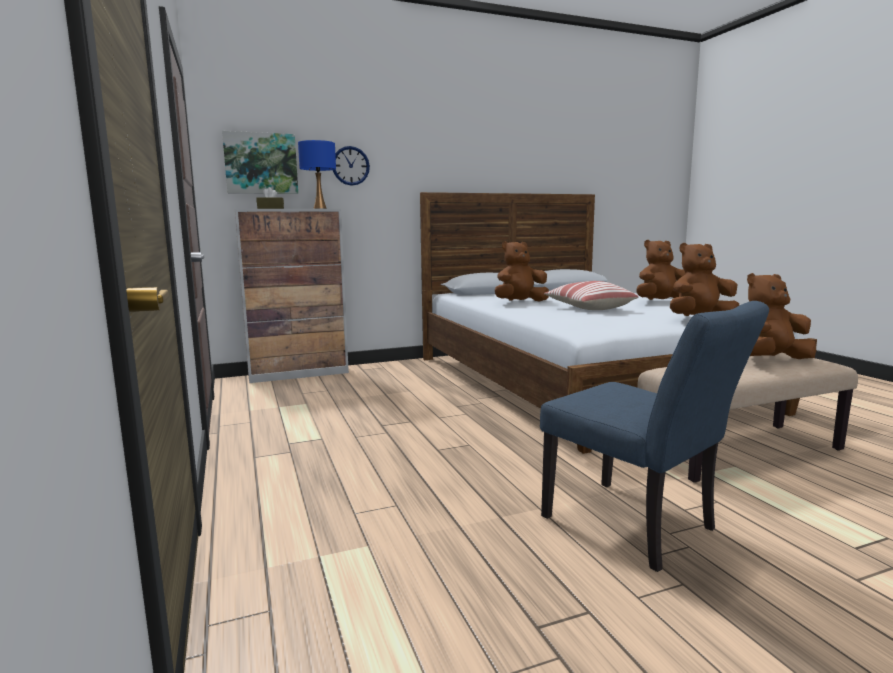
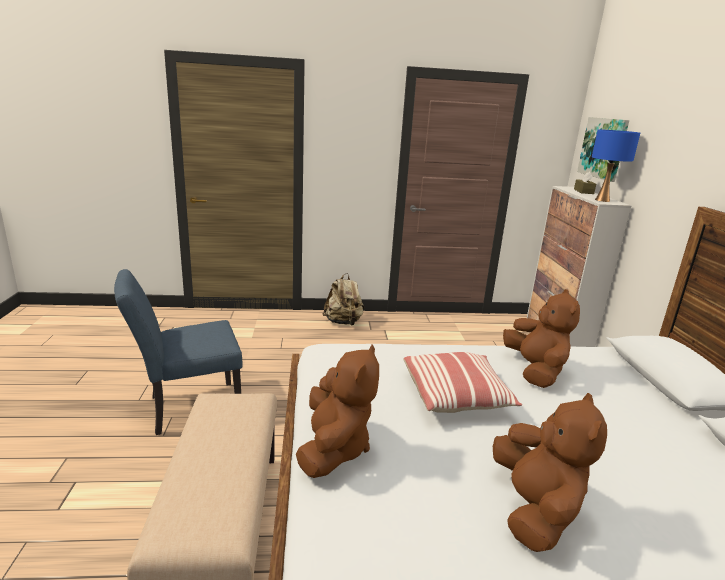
camera: 105 degrees right, 10 degrees up
wall clock [333,146,370,186] -> none
brown plush toy [747,273,816,359] -> none
none -> beige backpack [322,273,365,326]

